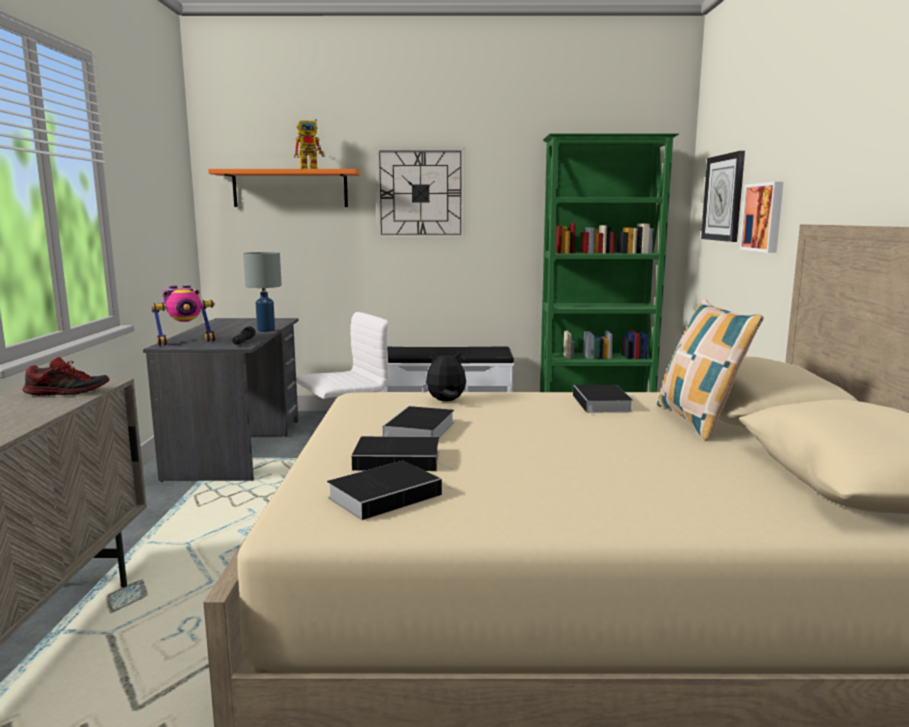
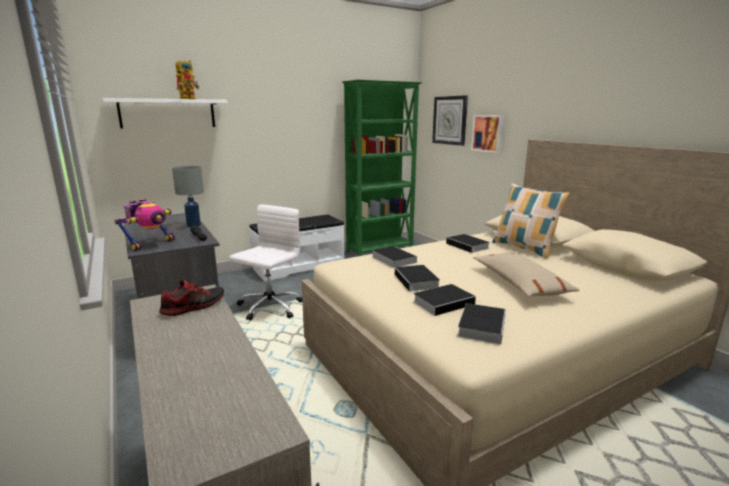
camera: 30 degrees left, 5 degrees up
orange shelf [208,169,360,207] -> white shelf [103,98,228,128]
wall clock [376,148,465,238] -> none
plush toy [423,351,466,401] -> book [372,246,417,268]
none -> beige pillow [473,253,580,297]

